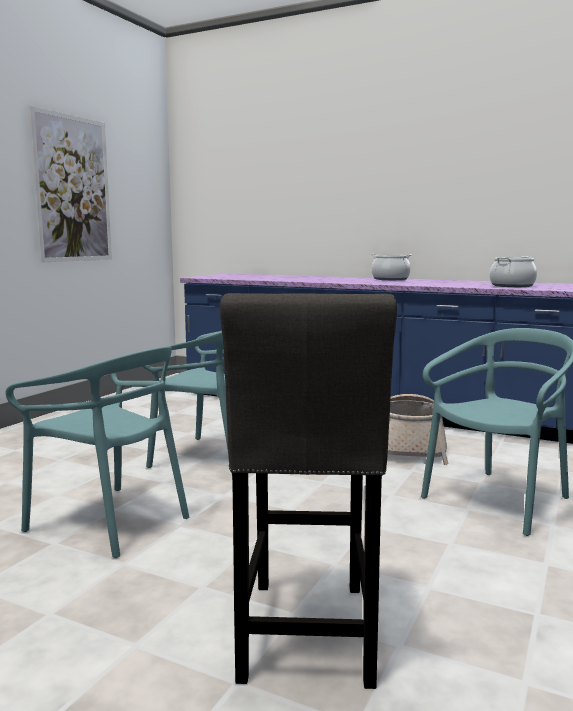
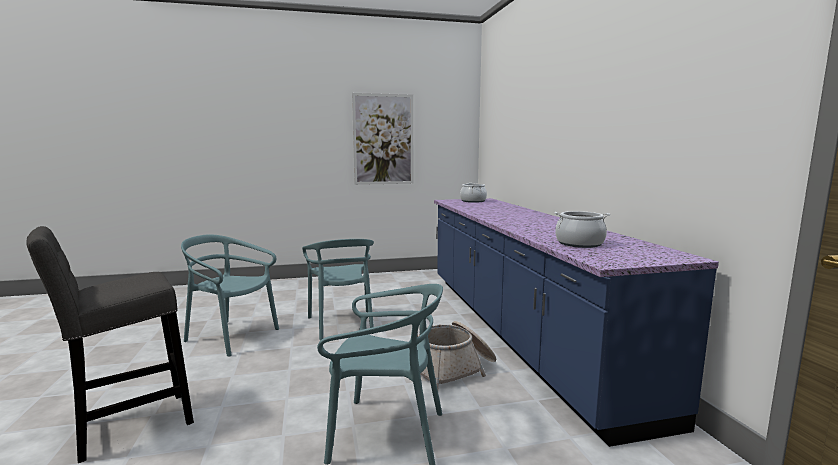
camera: 50 degrees right, 0 degrees up
turquoise chair [5,347,189,558] -> turquoise chair turned 120 degrees clockwise [181,235,279,357]
cooking pot [371,254,412,280] -> cooking pot moved to [460,183,487,203]

